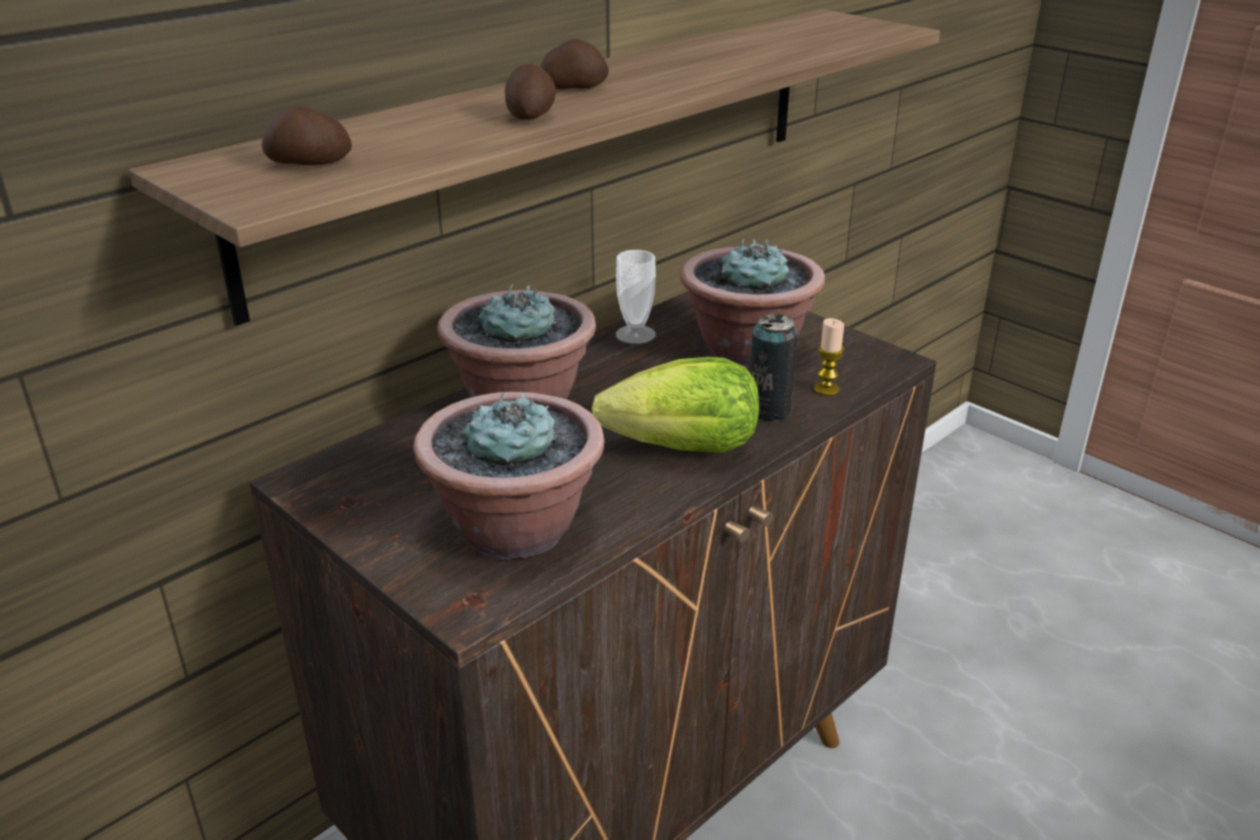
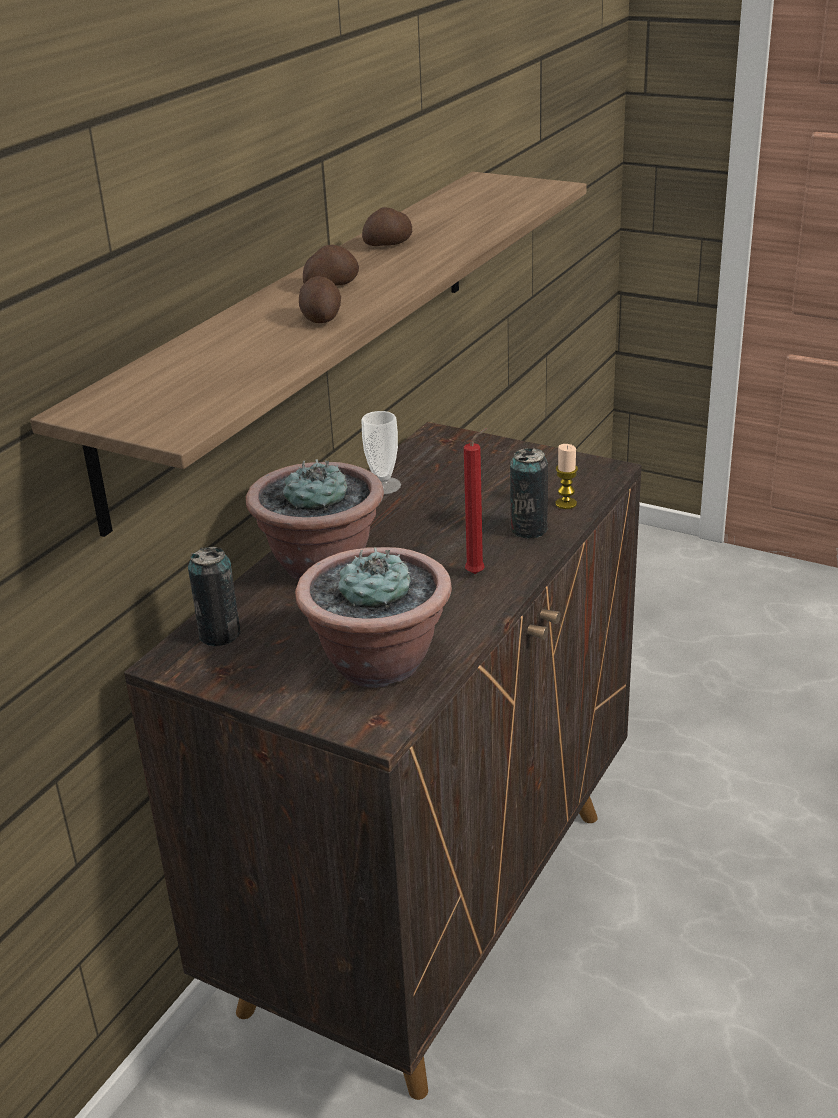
camera: 15 degrees left, 0 degrees up
potato [262,105,352,165] -> potato moved to [362,207,412,246]
lettuce [592,357,759,453] -> red candle [464,428,488,574]
potted plant [680,239,825,369] -> none
none -> can [188,547,240,646]

